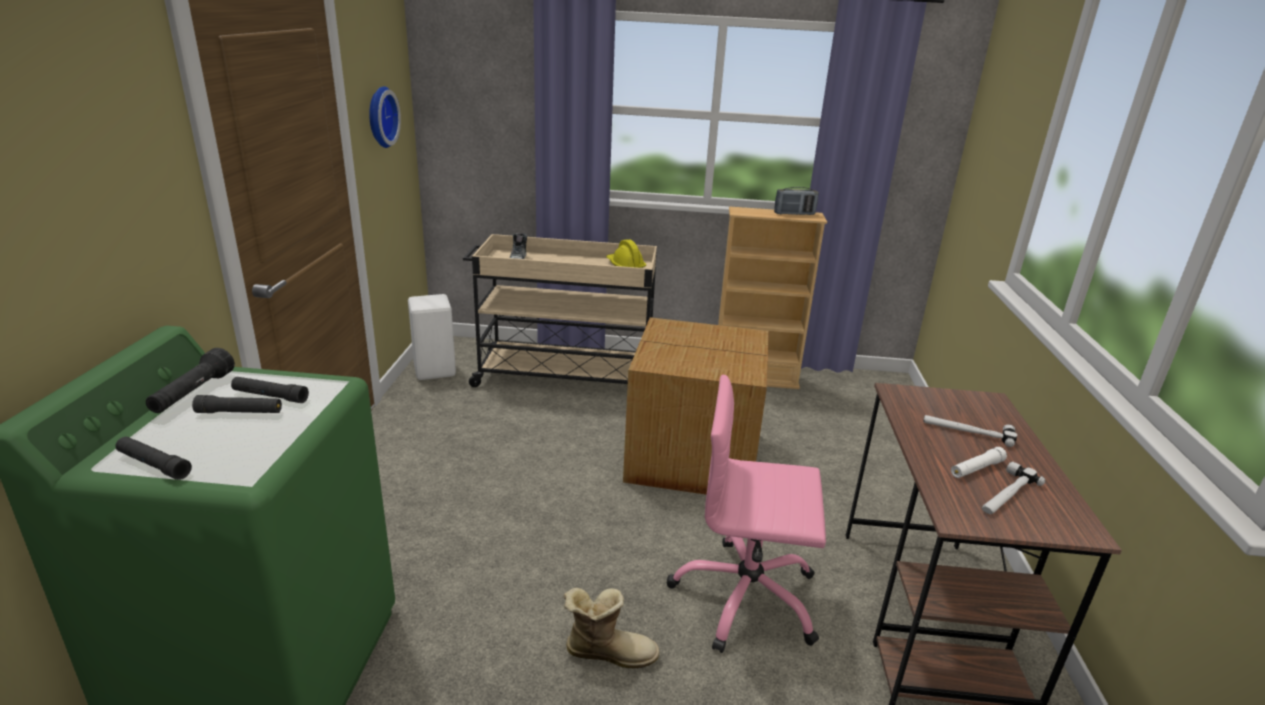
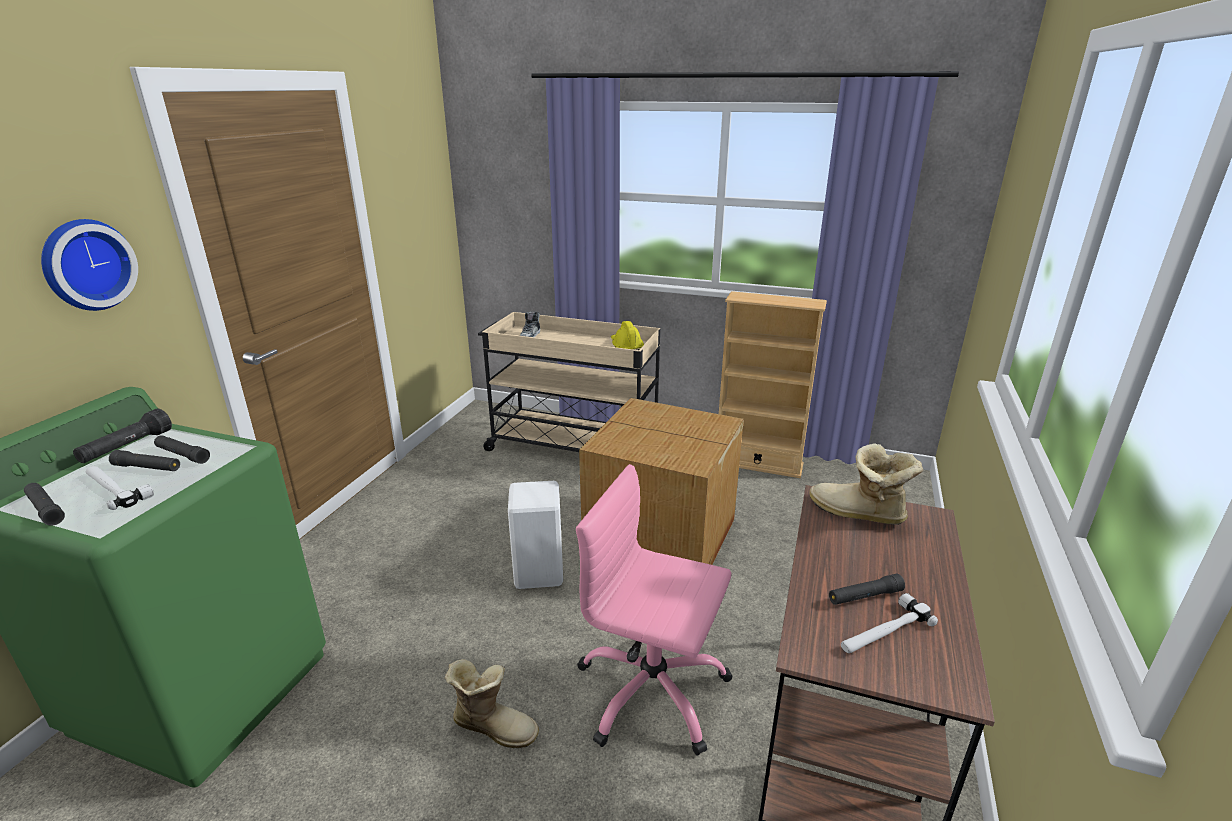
camera: 15 degrees right, 0 degrees up
wall clock [369,86,401,148] -> wall clock moved to [41,219,138,311]
white stool [408,294,456,380] -> white stool moved to [508,481,563,589]
radio [774,187,819,215] -> none
hammer [923,415,1017,447] -> hammer moved to [86,466,154,510]
white flashlight [951,447,1007,478] -> black flashlight [829,574,905,605]
none -> boot [809,443,923,525]

